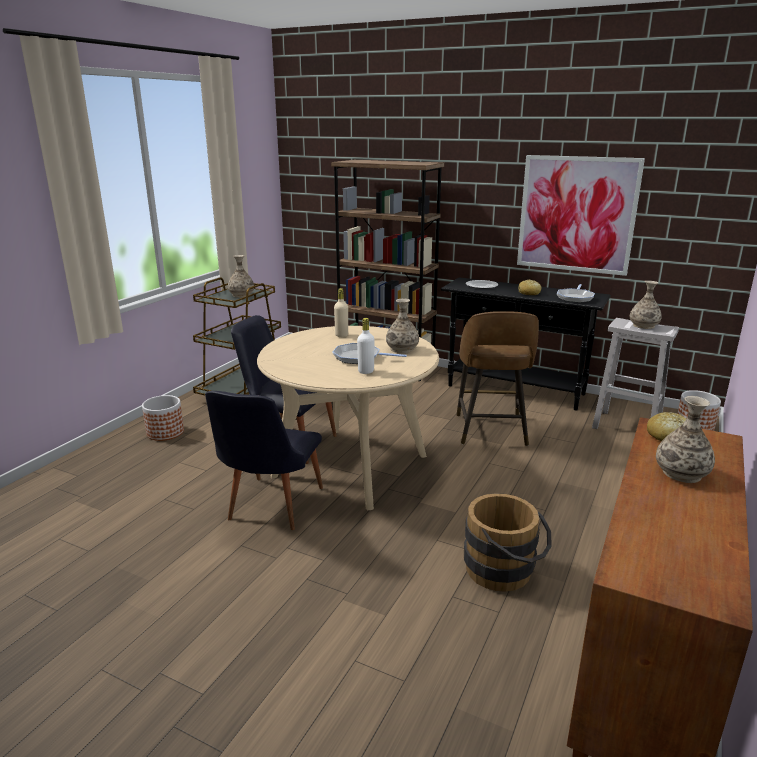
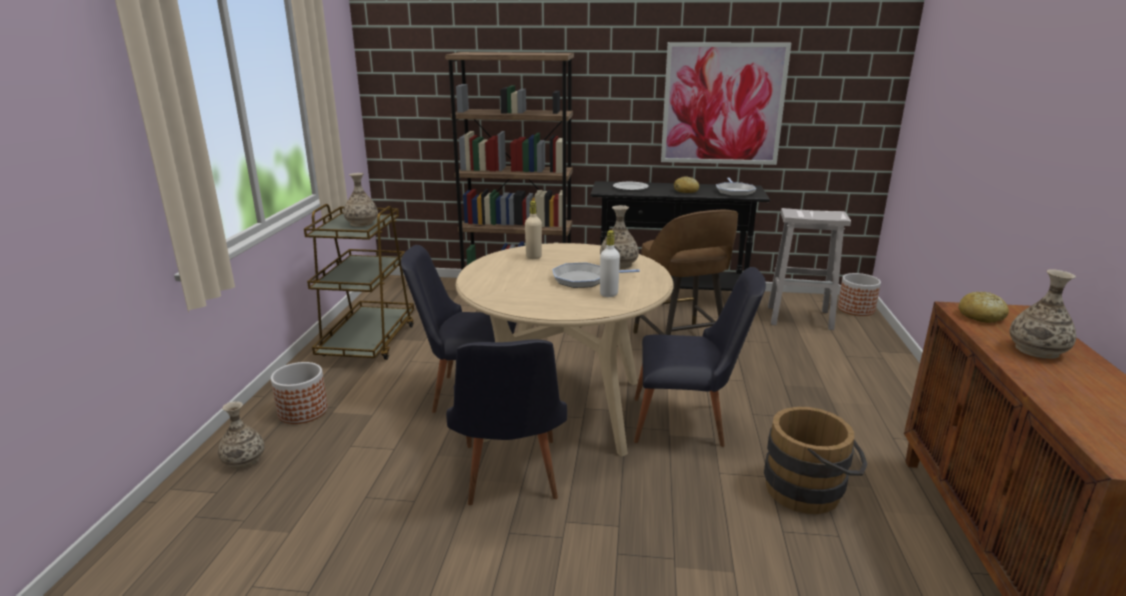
camera: 20 degrees left, 0 degrees up
vase [630,281,662,329] -> vase moved to [218,401,264,469]
none -> black chair [634,267,766,447]

